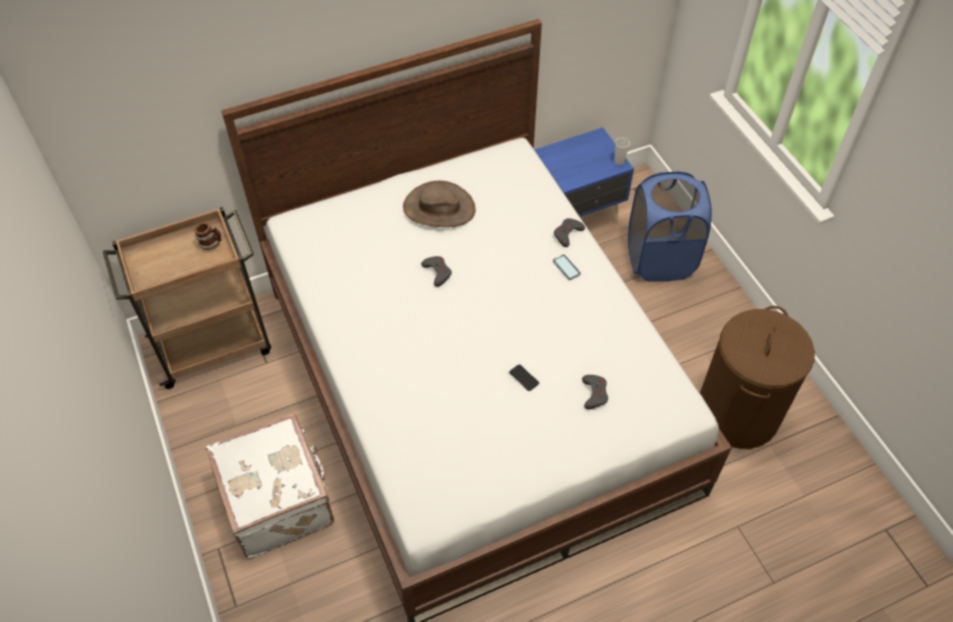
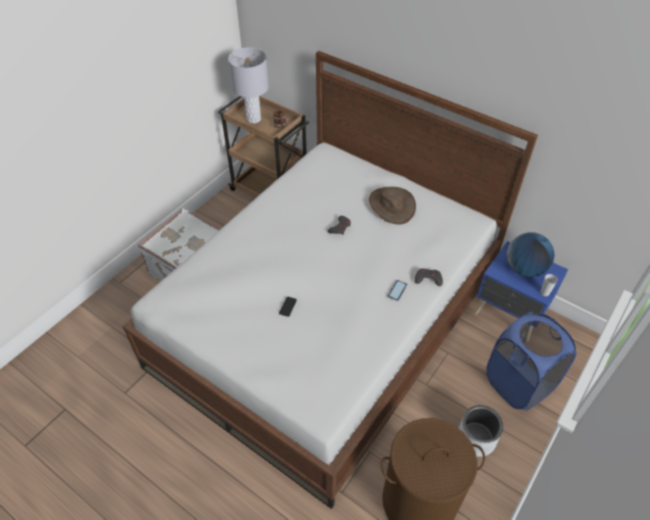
camera: 60 degrees right, 5 degrees down
grey game controller [582,375,608,409] -> none
none -> grey table lamp [228,48,269,123]
none -> grey planter [458,405,503,457]
none -> globe [507,232,555,277]

